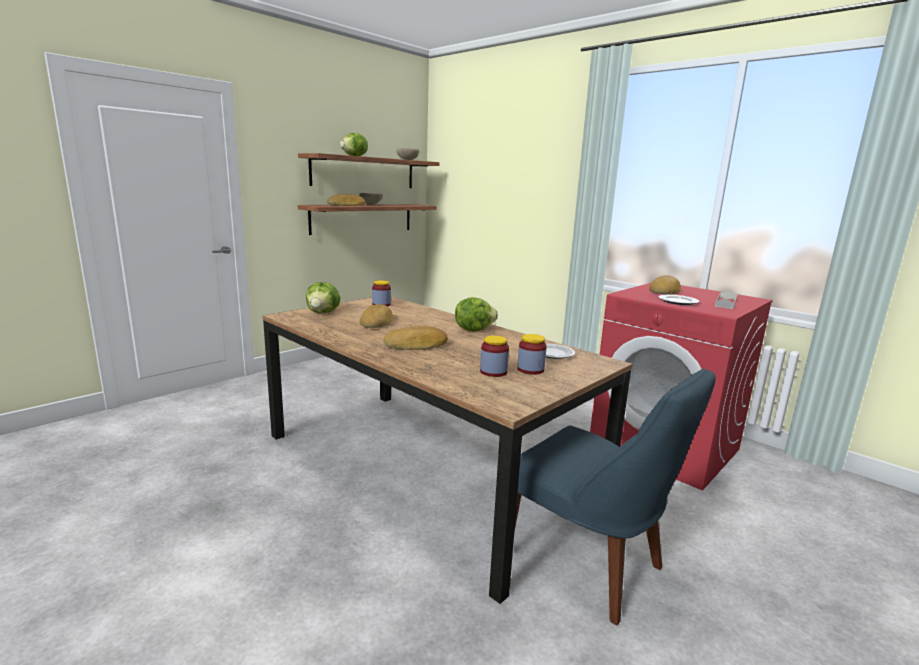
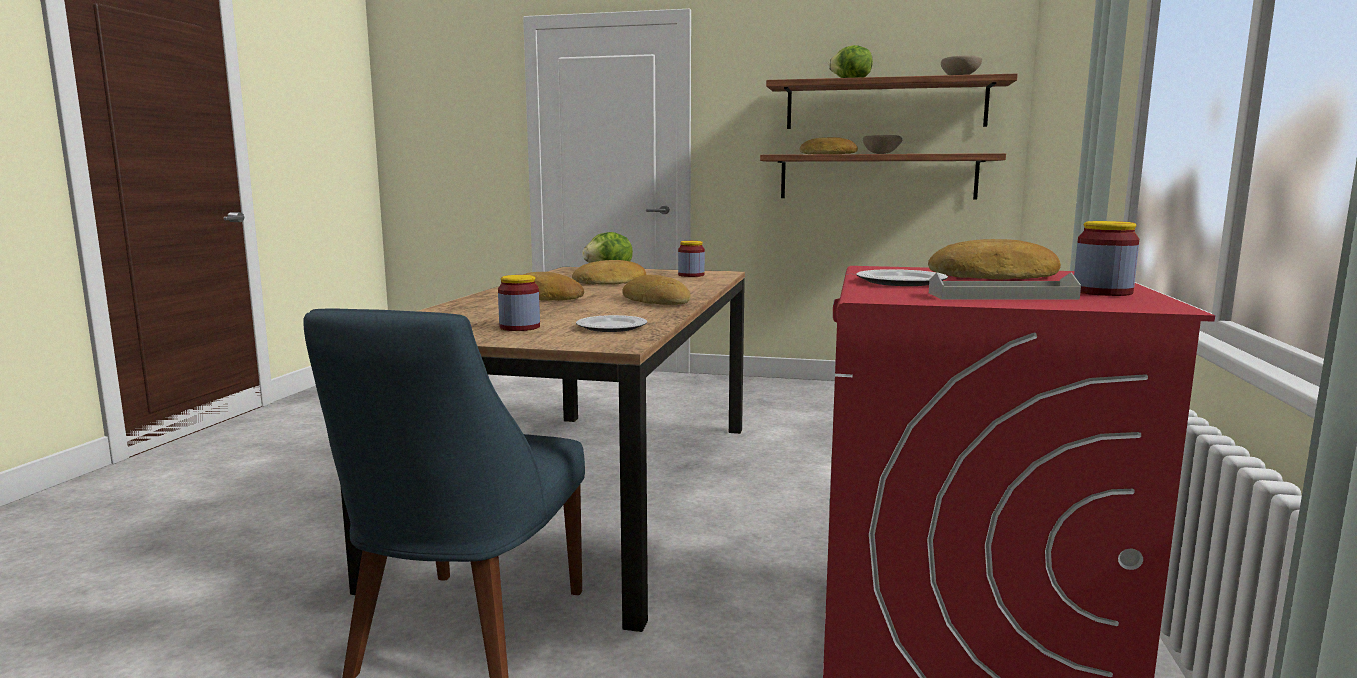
camera: 60 degrees right, 5 degrees down
lettuce [455,297,498,331] -> bread [622,275,691,305]
jar [480,335,509,377] -> jar moved to [1074,221,1139,296]

